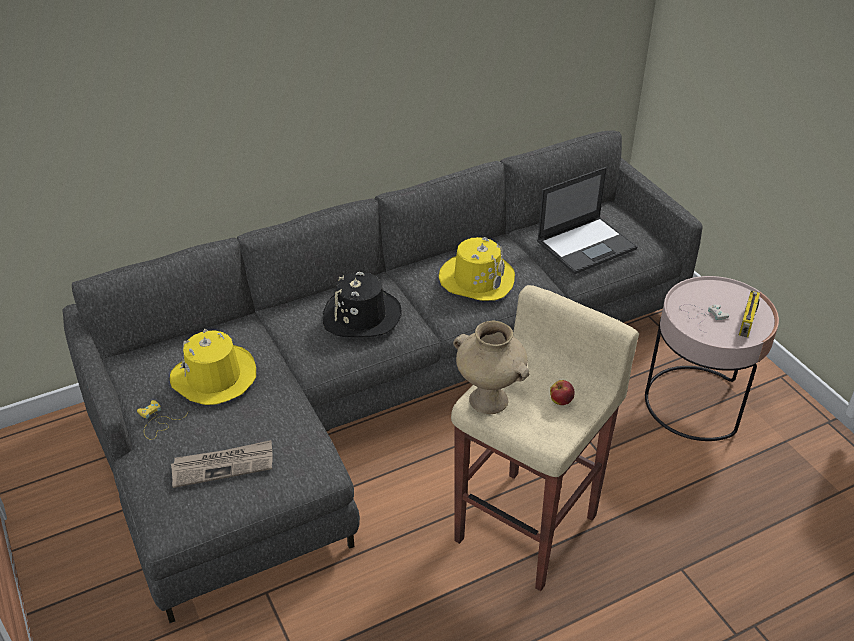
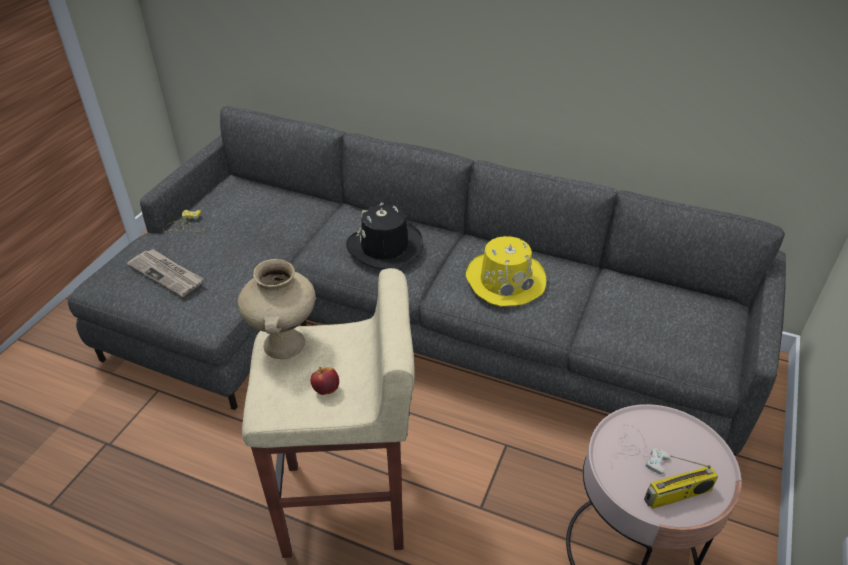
camera: 50 degrees right, 0 degrees up
yellow hat [170,329,256,405] -> none
laptop [537,167,638,274] -> none

